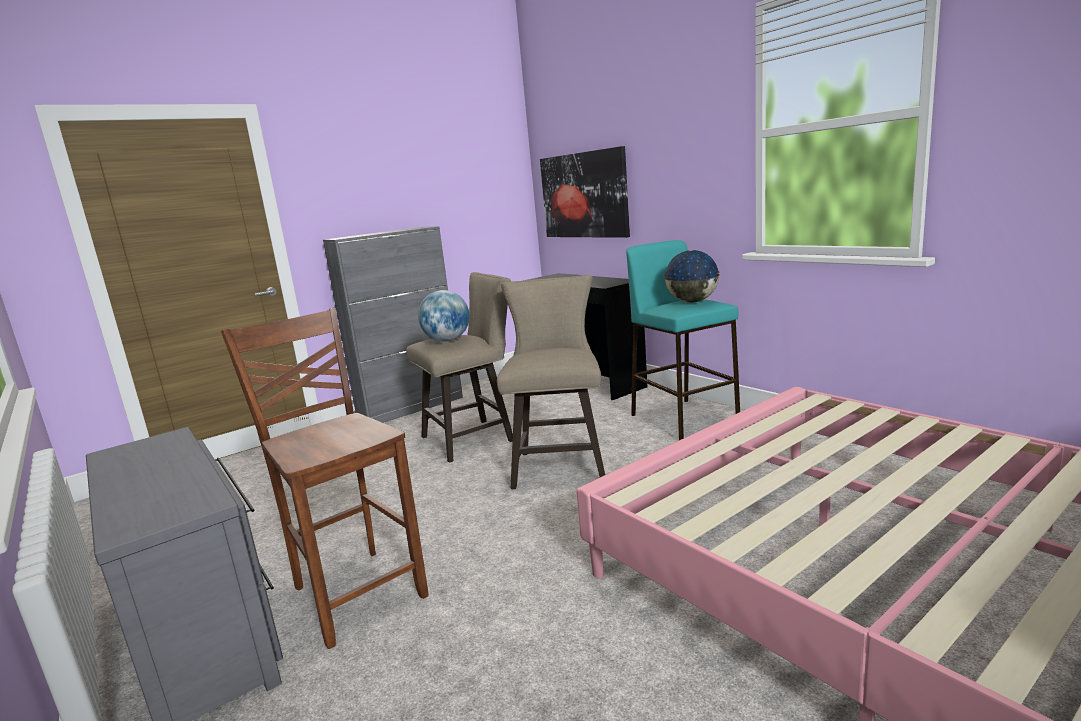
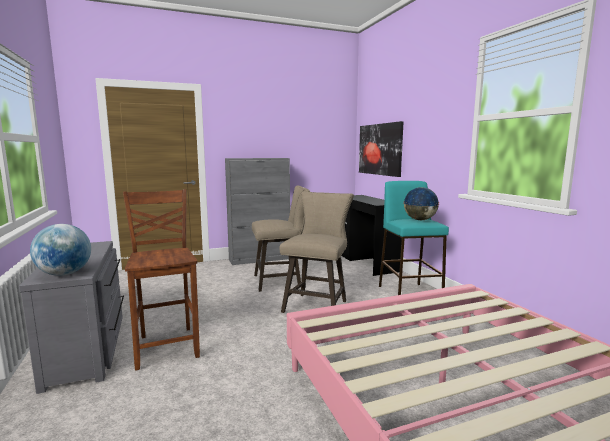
camera: 15 degrees right, 5 degrees down
globe [418,290,470,342] -> globe moved to [30,224,91,276]

